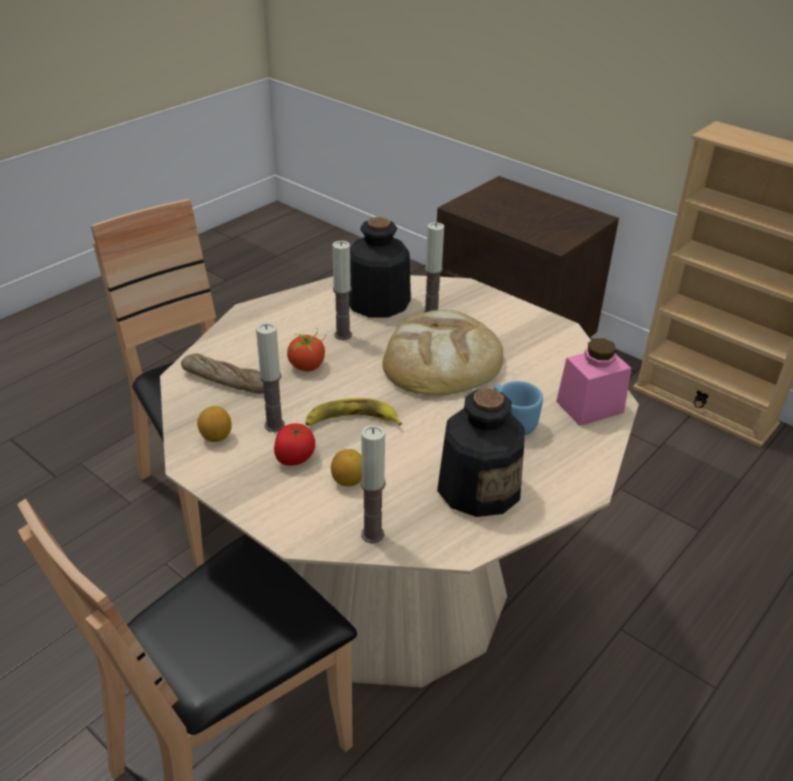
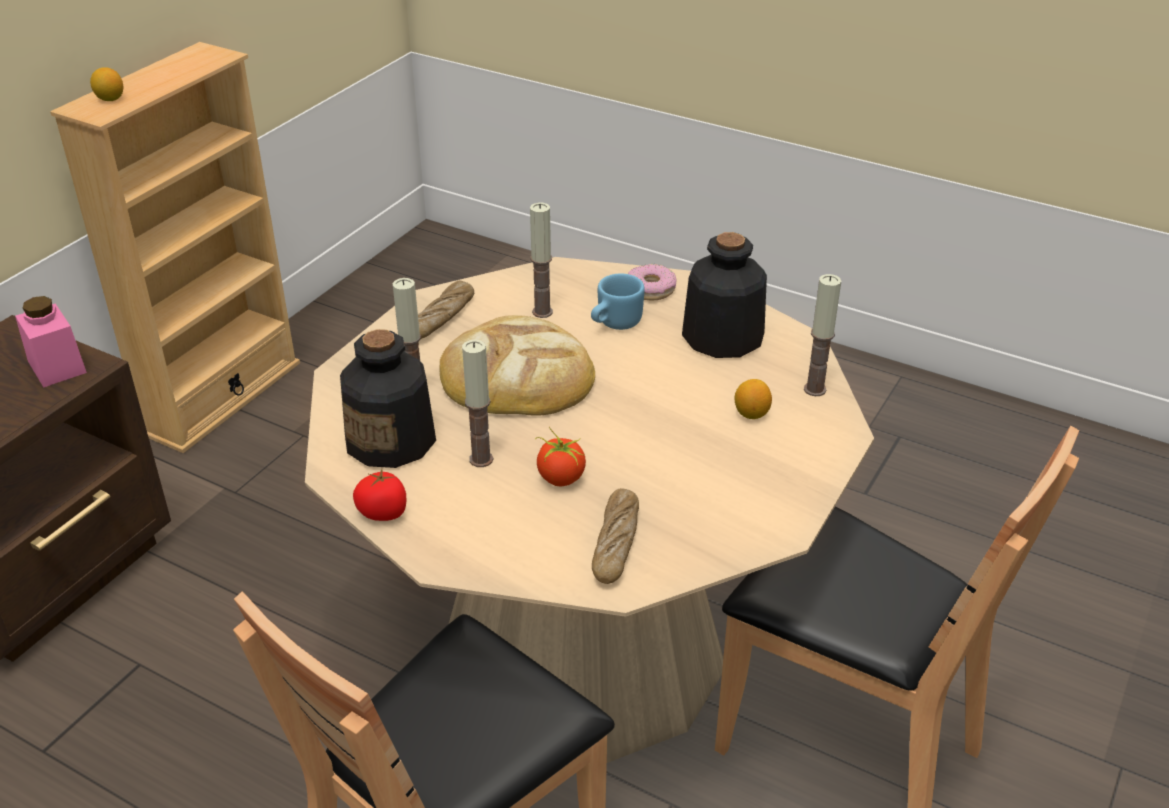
camera: 100 degrees left, 0 degrees up
lemon [197,406,232,442] -> lemon moved to [90,67,123,101]
candle [256,323,285,432] -> candle moved to [530,202,553,318]
tomato [274,424,315,466] -> tomato moved to [353,469,406,521]
banana [305,398,402,426] -> none
pink jar [556,339,631,426] -> pink jar moved to [15,296,87,388]
none -> bread [418,281,474,339]
none -> donut [628,264,677,301]

